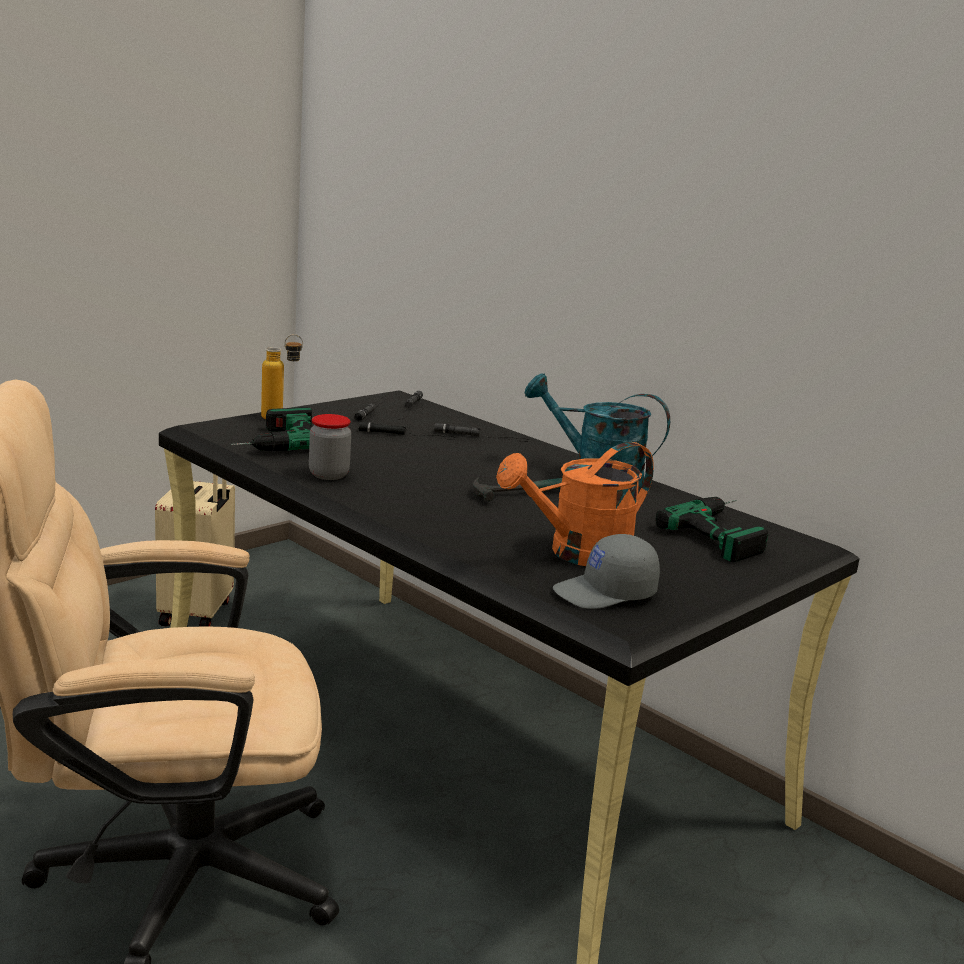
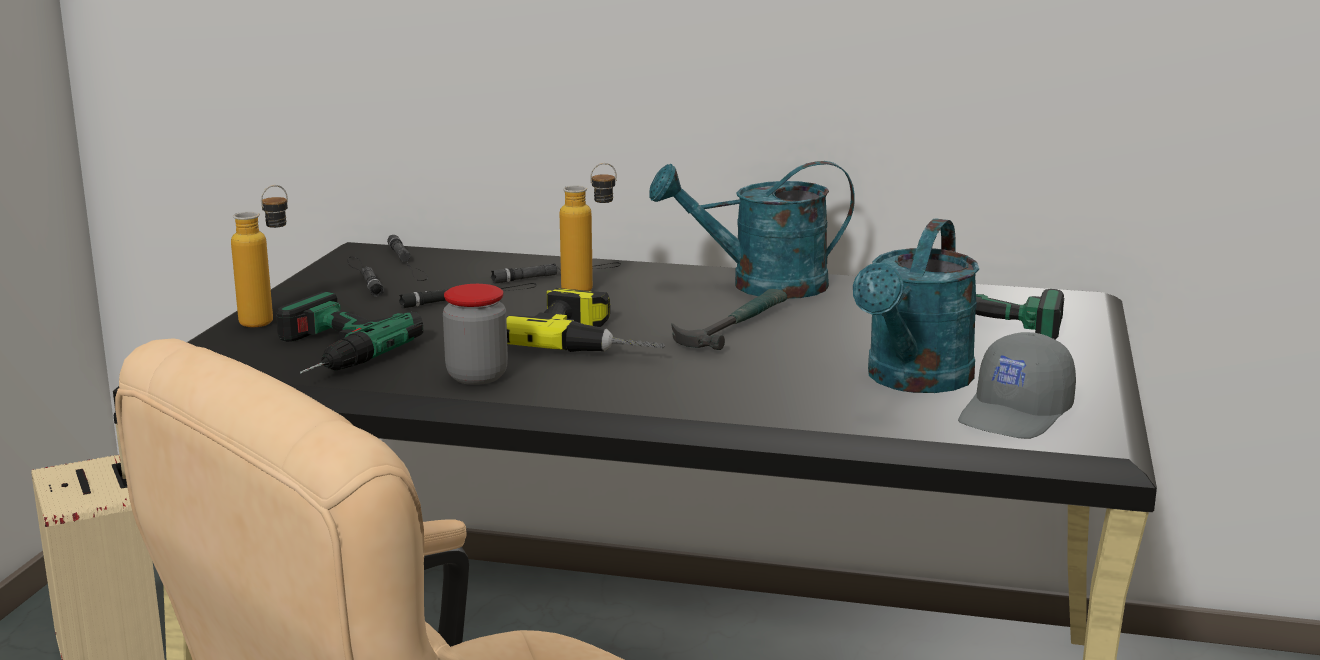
camera: 30 degrees left, 0 degrees up
orange watering can [496,442,654,566] -> turquoise watering can [853,219,979,393]
none -> power drill [506,288,665,352]
none -> bottle [560,163,617,291]

